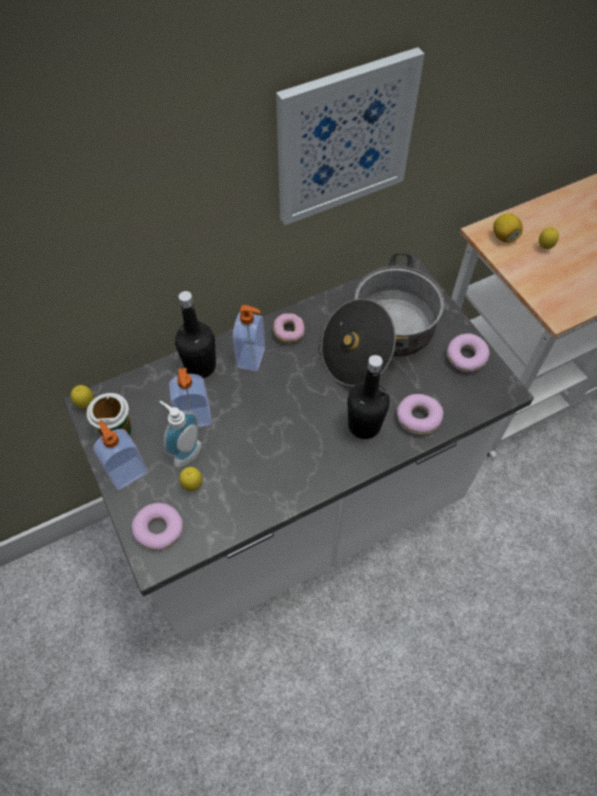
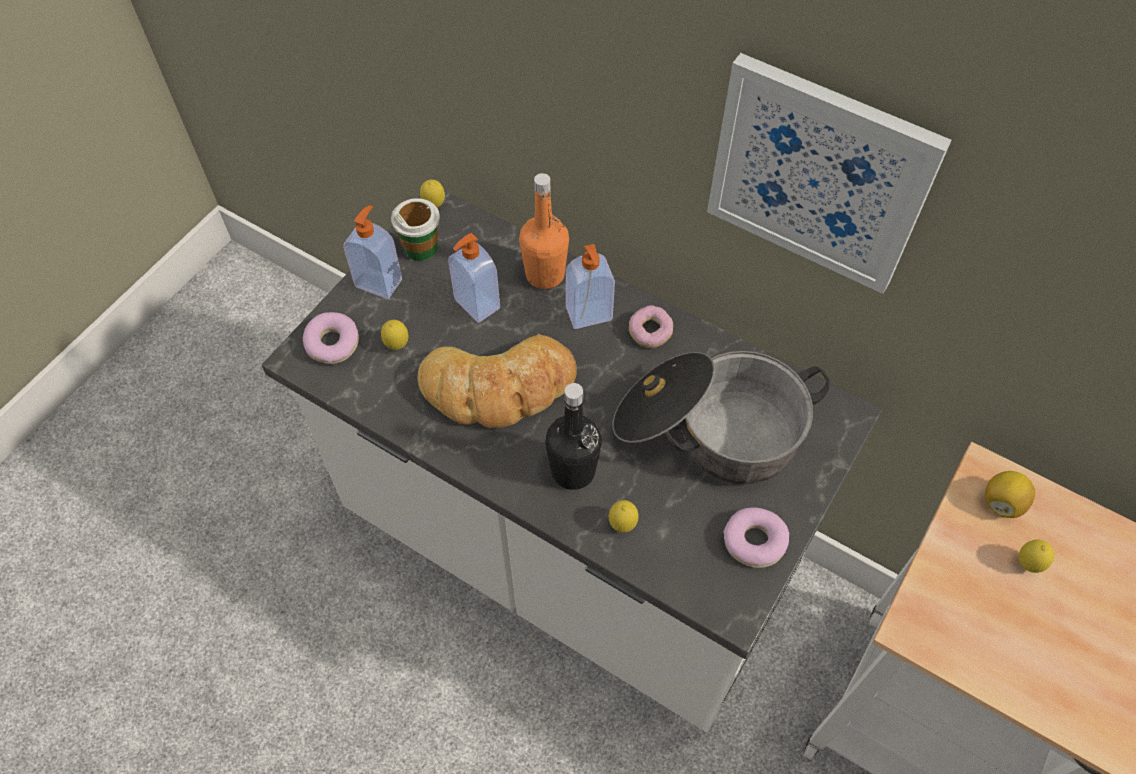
camera: 60 degrees right, 0 degrees up
soap dispenser [159,401,201,468] -> none
black bottle [175,291,216,378] -> orange bottle [519,173,569,289]
donut [397,394,444,435] -> lemon [609,500,639,533]
none -> bread [418,334,577,428]

